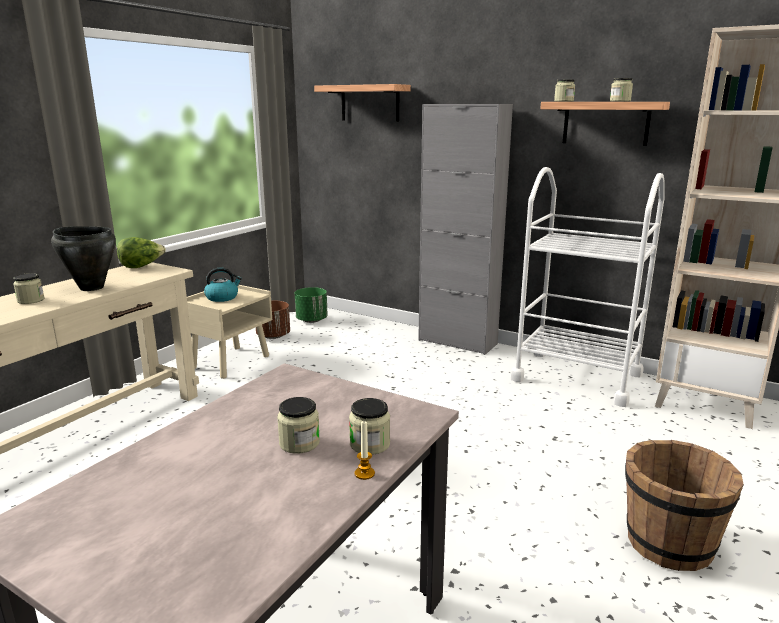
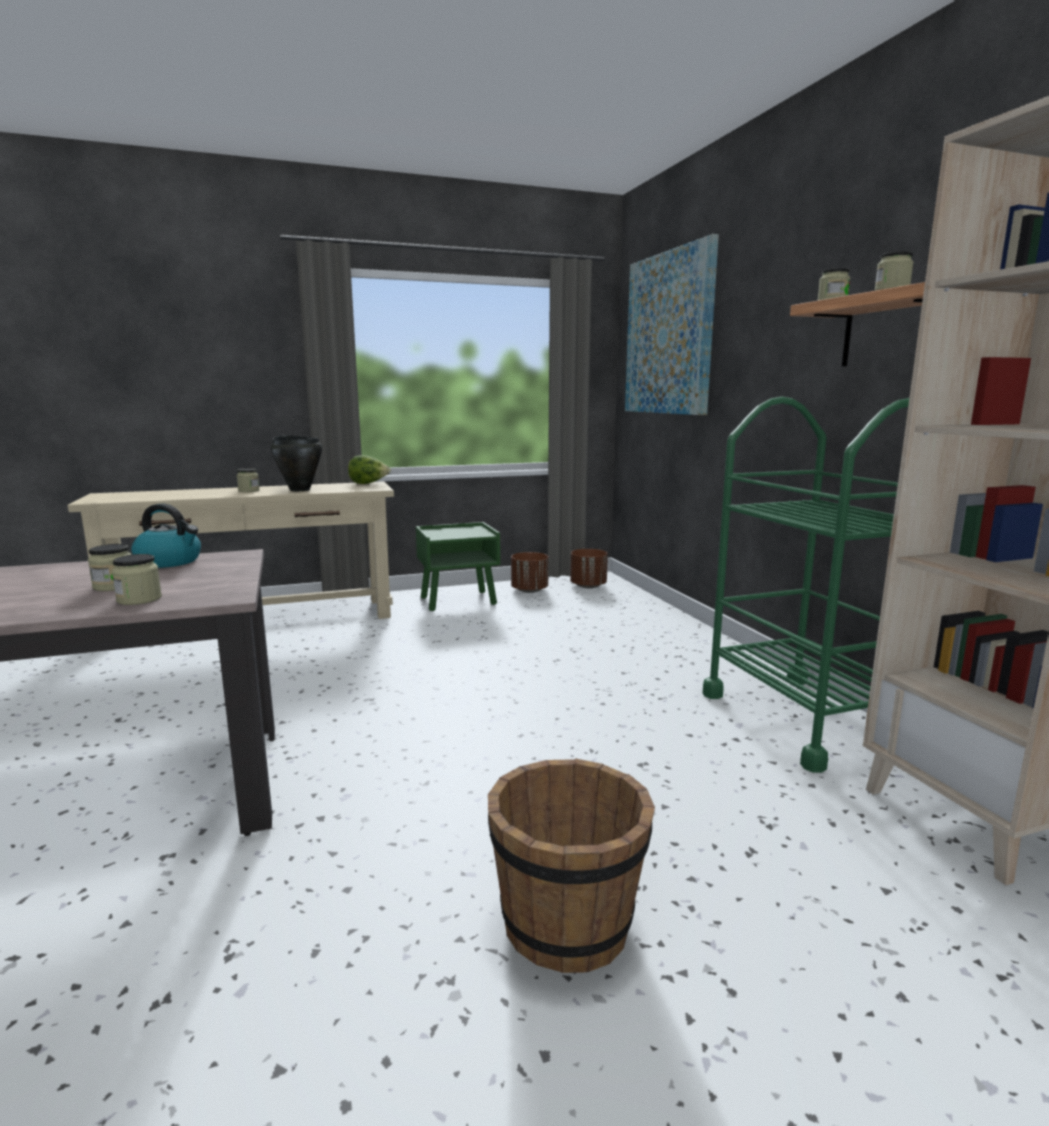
camera: 40 degrees right, 5 degrees down
beige nightstand [187,285,272,379] -> green nightstand [416,522,500,611]
kettle [204,268,242,302] -> kettle moved to [131,504,201,568]
green planter [295,287,328,323] -> brown planter [570,549,608,588]
shelf [314,84,411,121] -> picture [625,234,719,415]
candle [355,421,375,480] -> none
grey cabinet [418,104,513,355] -> none
white cart [511,167,665,407] -> green cart [703,396,909,773]

